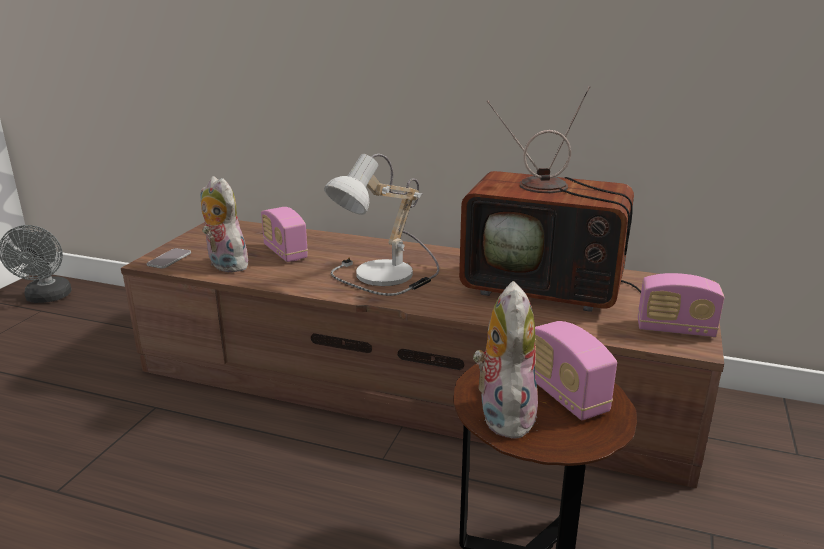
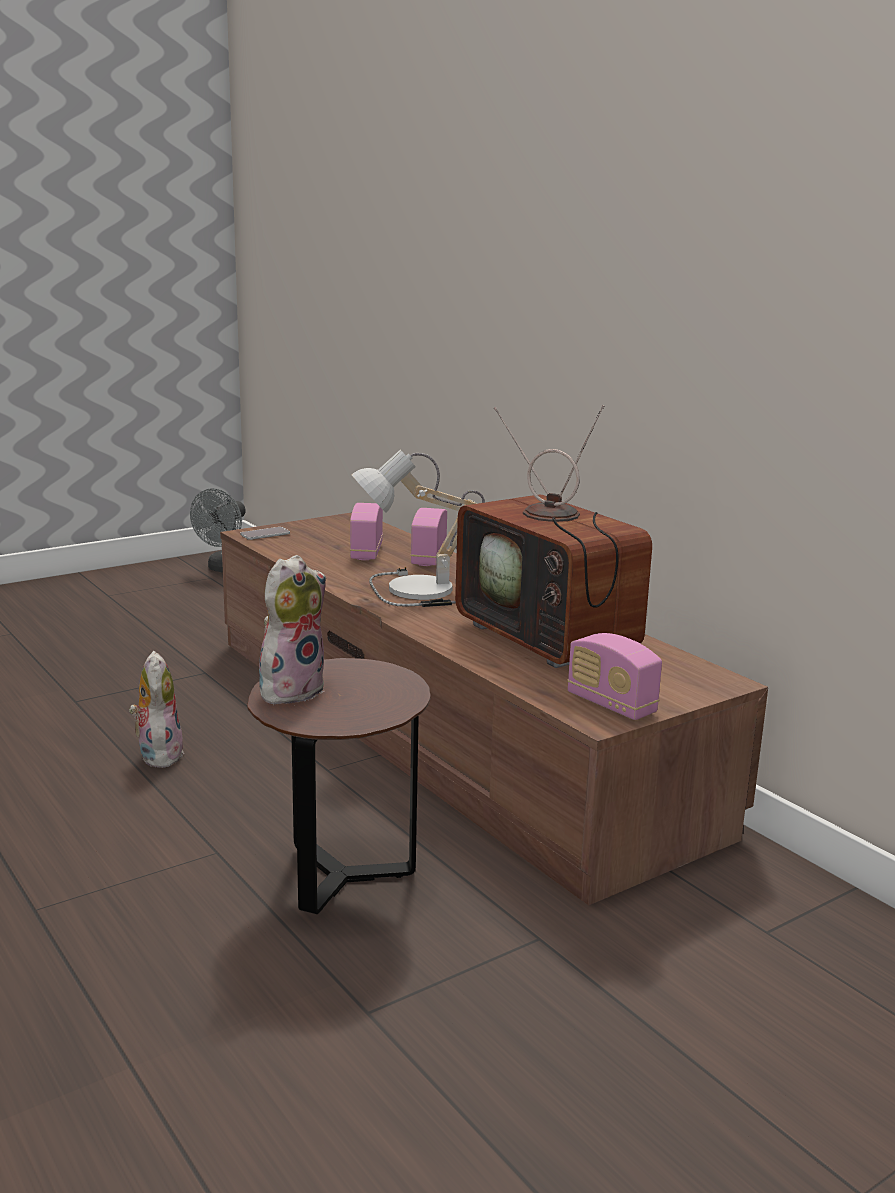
camera: 35 degrees right, 5 degrees down
plush toy [201,176,248,272] -> plush toy moved to [129,651,184,768]
radio [535,321,617,420] -> radio moved to [410,508,447,566]

